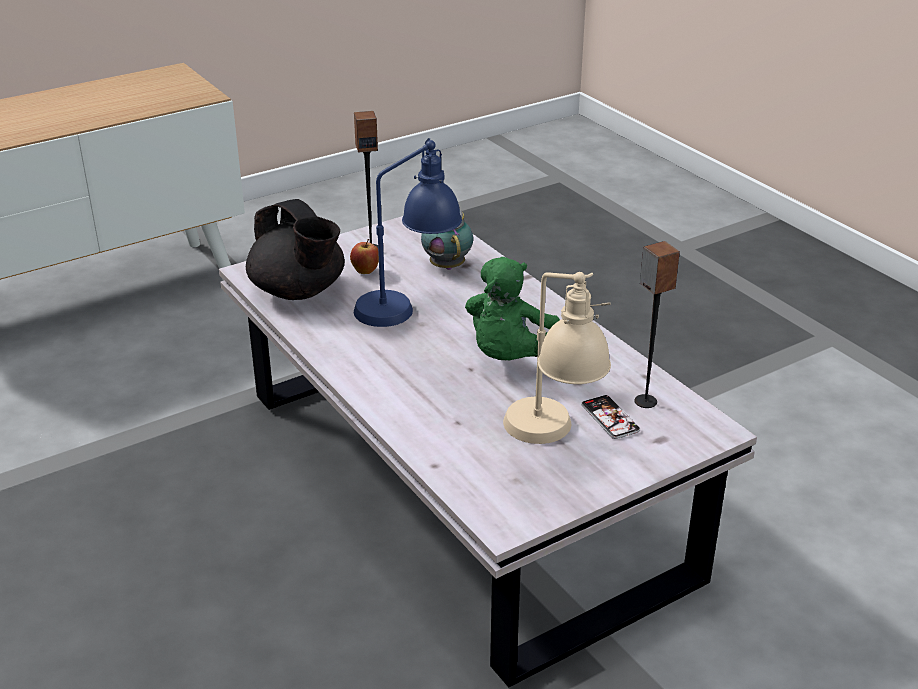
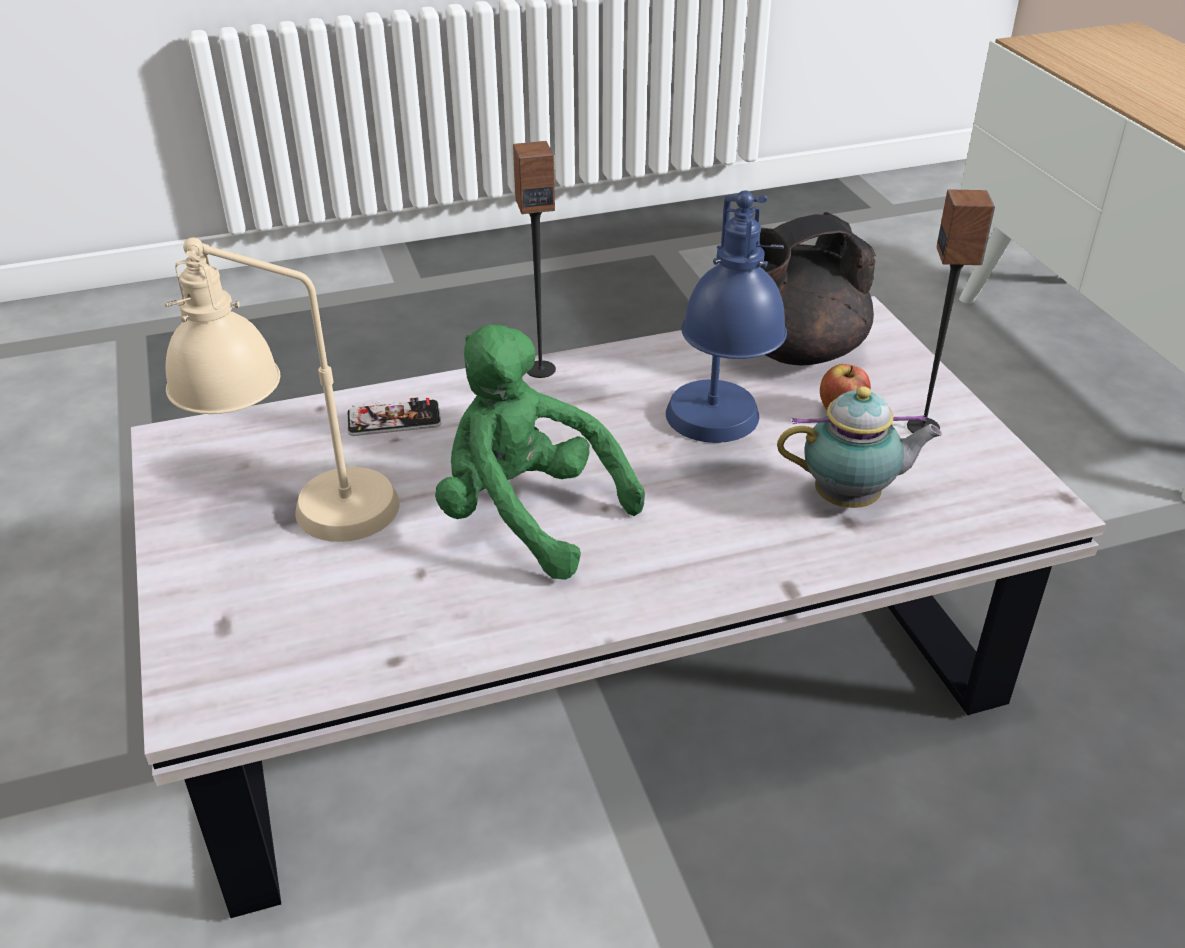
camera: 105 degrees right, 5 degrees up
phone [581,395,640,439] -> phone moved to [347,397,441,436]
speaker [634,241,680,408] -> speaker moved to [513,141,556,378]

